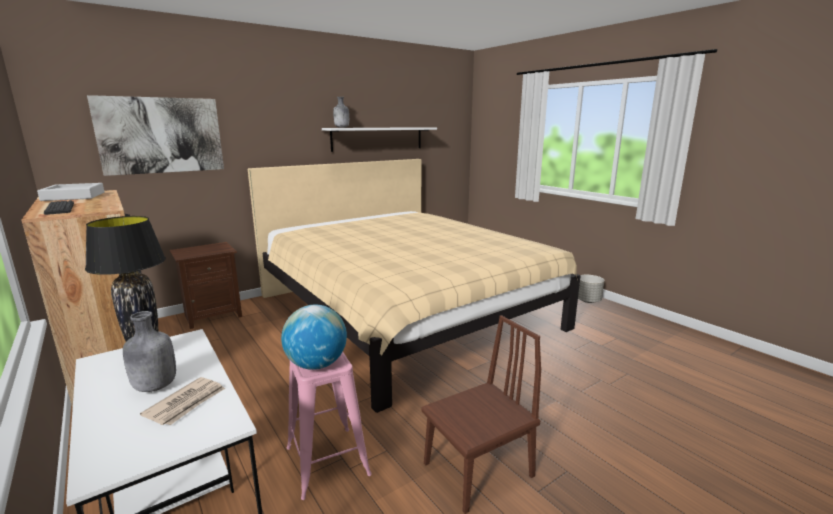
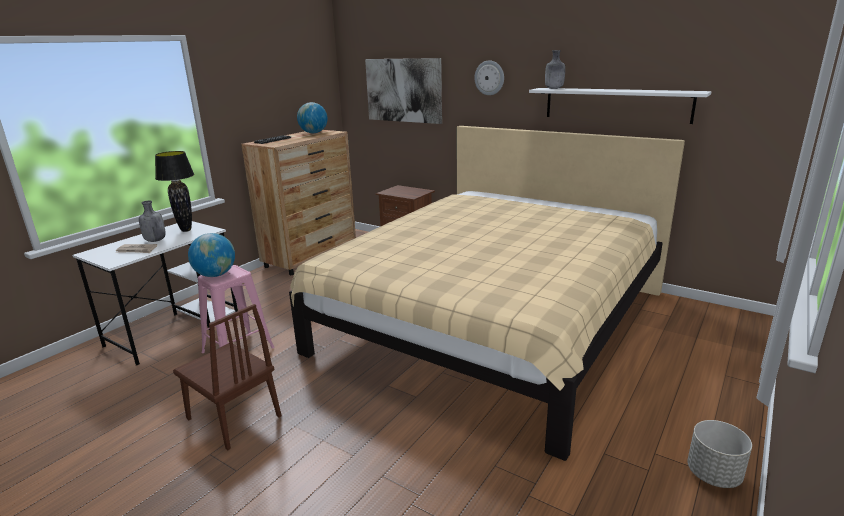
camera: 70 degrees right, 5 degrees up
grey tray [37,183,104,201] -> globe [297,102,328,133]
none -> wall clock [474,60,504,95]

